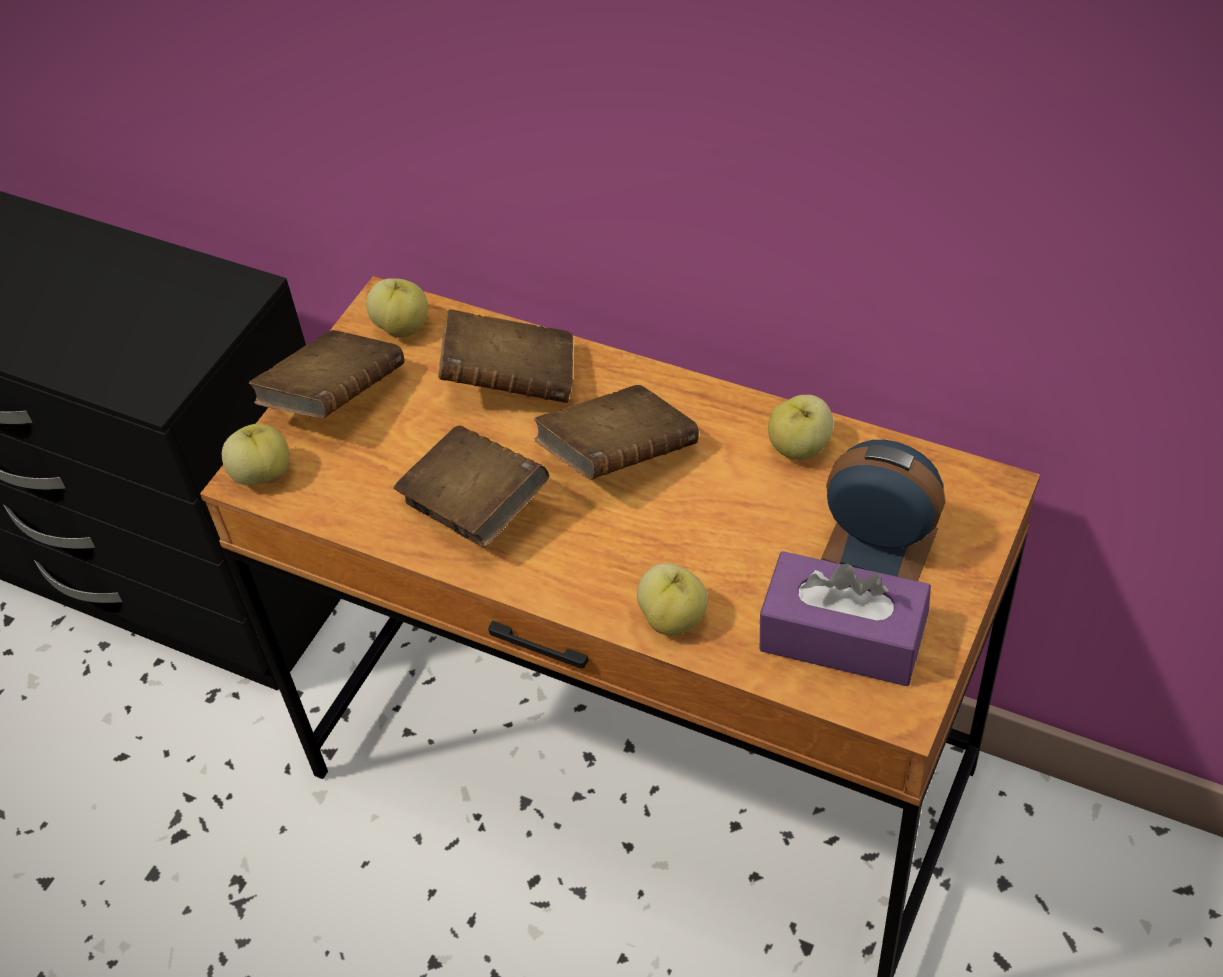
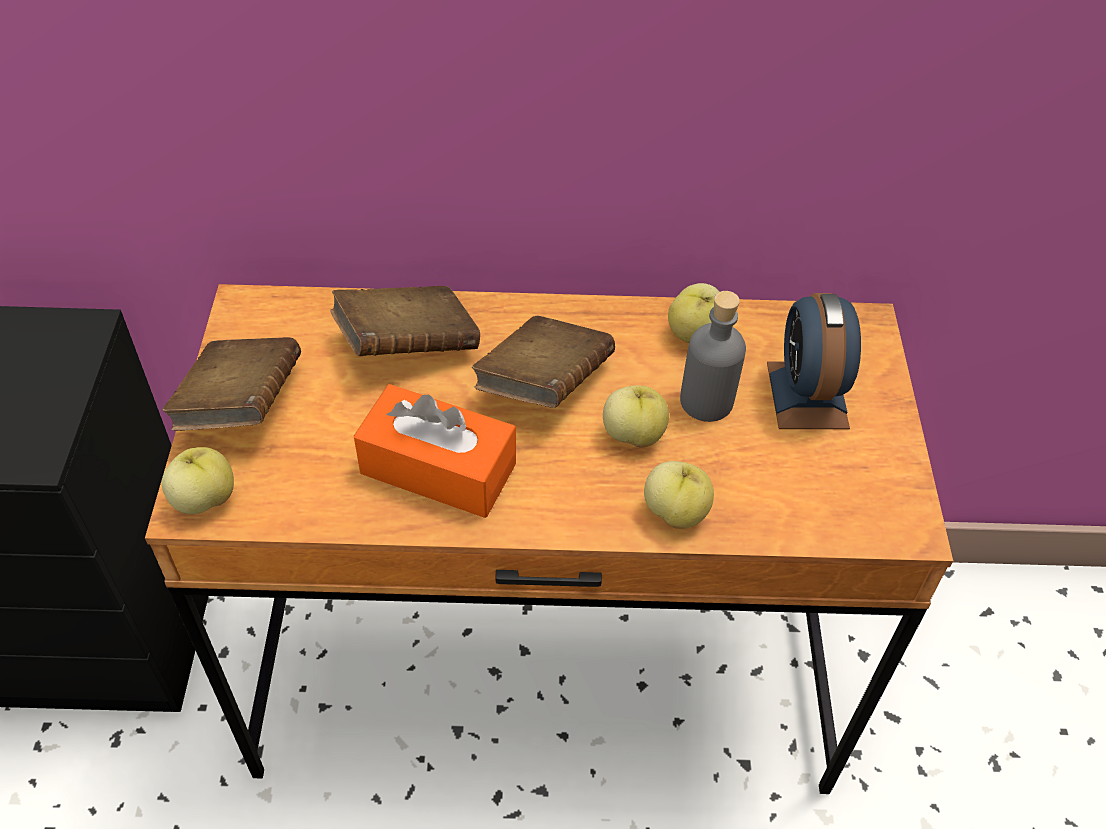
camera: 30 degrees left, 0 degrees up
apple [366,278,428,338] -> apple moved to [603,385,669,448]
brown book [394,426,549,547] -> orange tissue box [354,384,516,518]
purple tissue box [760,551,931,686] -> none
alarm clock [821,440,945,581] -> alarm clock turned 90 degrees counterclockwise [767,293,861,429]
none -> grey bottle [680,291,746,422]

